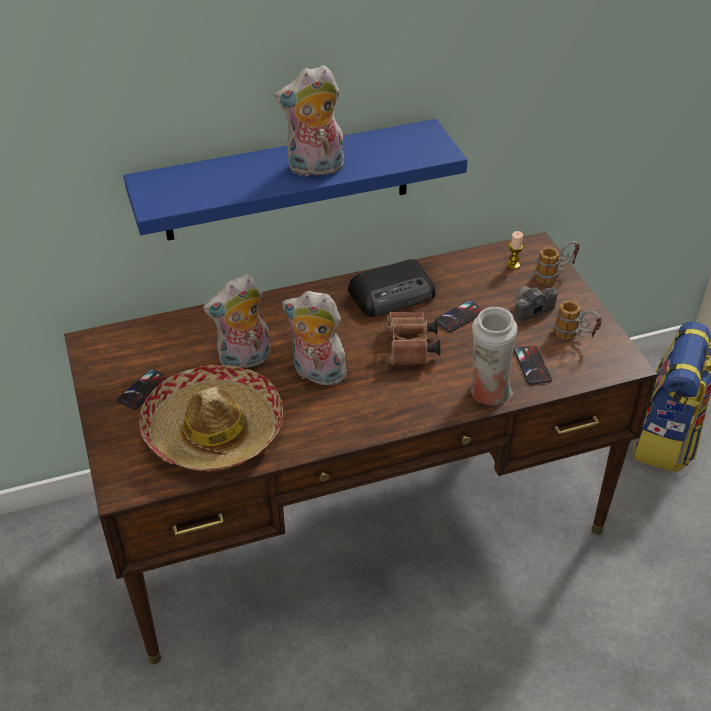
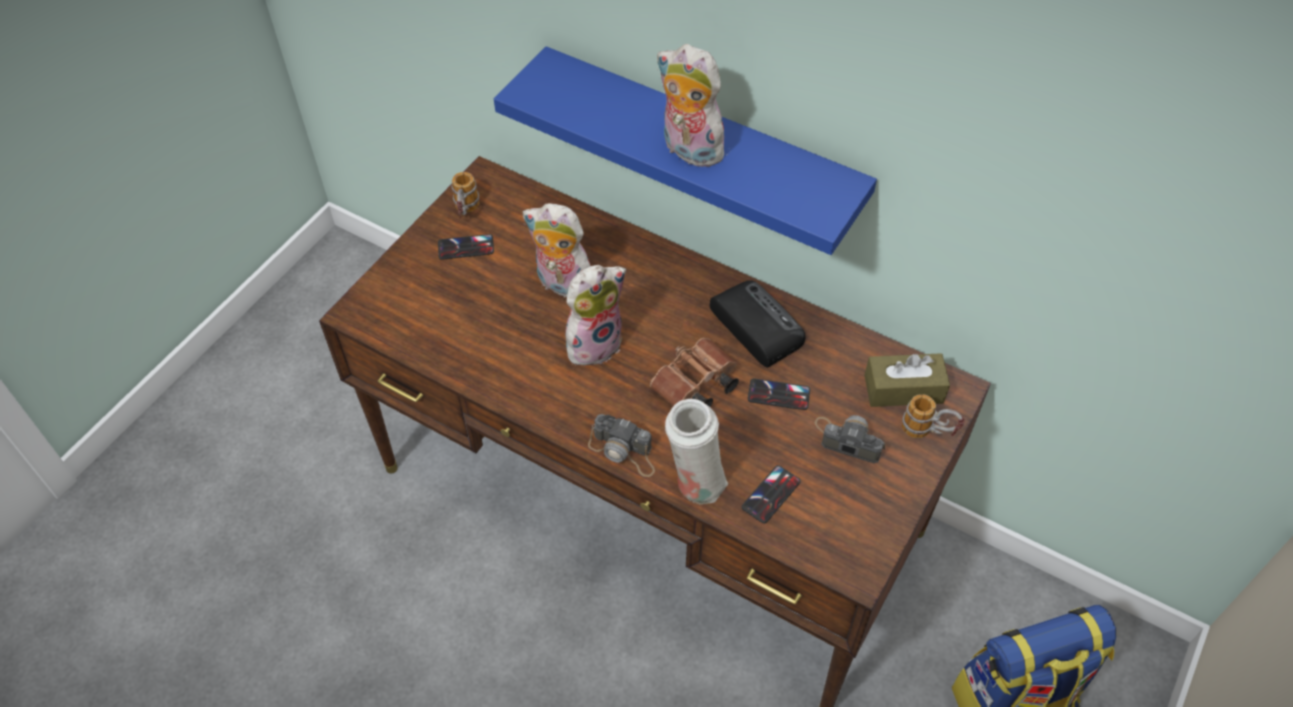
camera: 50 degrees right, 10 degrees up
hat [139,364,283,472] -> none
plush toy [282,291,347,386] -> plush toy turned 75 degrees clockwise [565,265,626,366]
radio [348,259,435,317] -> radio turned 150 degrees counterclockwise [710,280,805,368]
candle [507,231,523,269] -> brown tissue box [864,353,950,407]
mug [554,301,602,339] -> mug moved to [451,172,480,219]
none -> camera [588,414,655,477]

